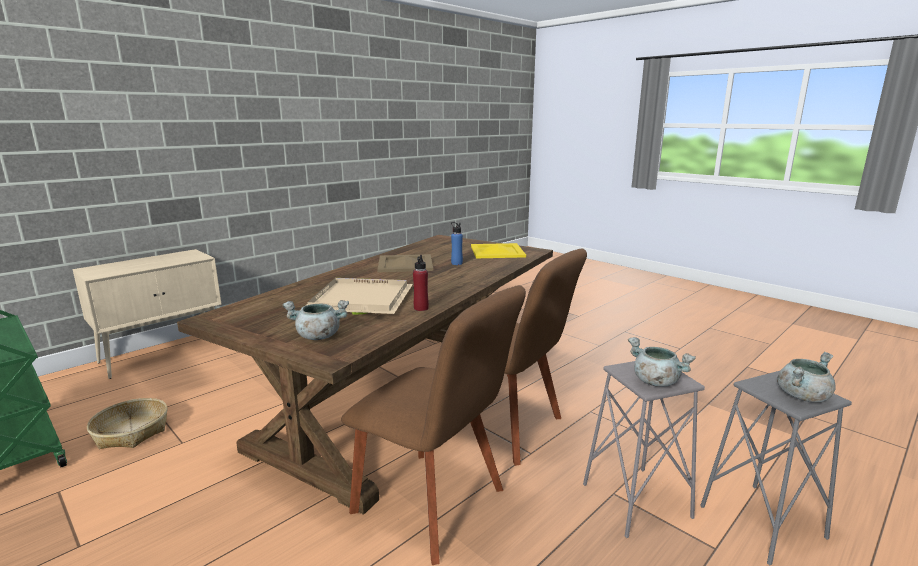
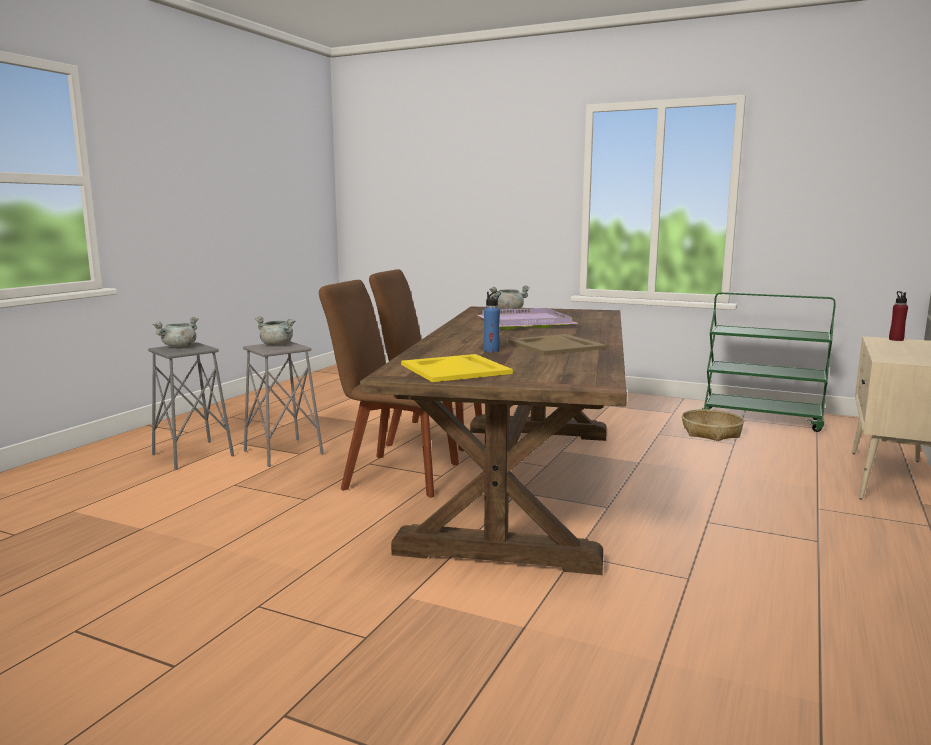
camera: 160 degrees right, 5 degrees down
beige tray [305,278,413,315] -> purple tray [478,308,579,330]
red bottle [413,255,429,311] -> red bottle moved to [889,291,908,341]

